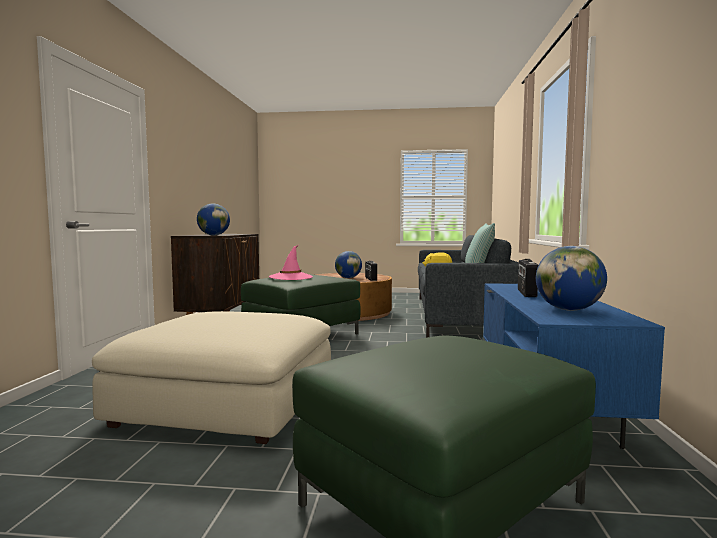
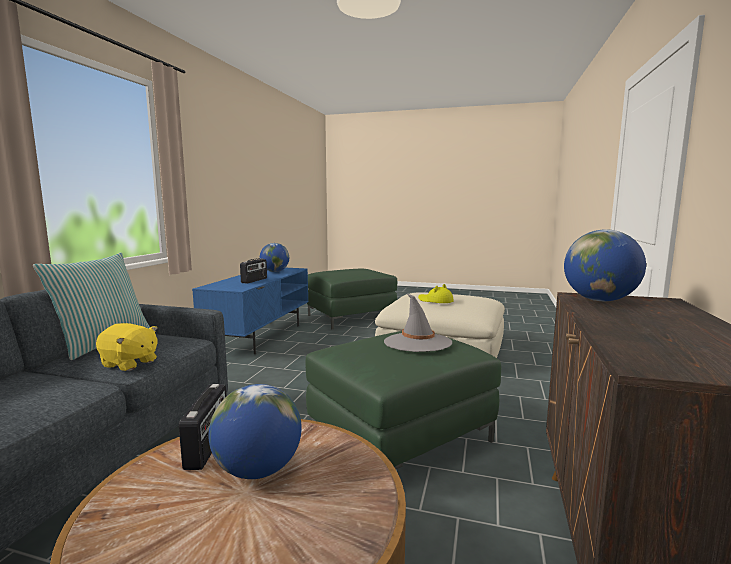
camera: 170 degrees left, 5 degrees up
pink hat [269,245,313,280] -> grey hat [384,293,452,352]
none -> yellow hat [418,284,454,303]

